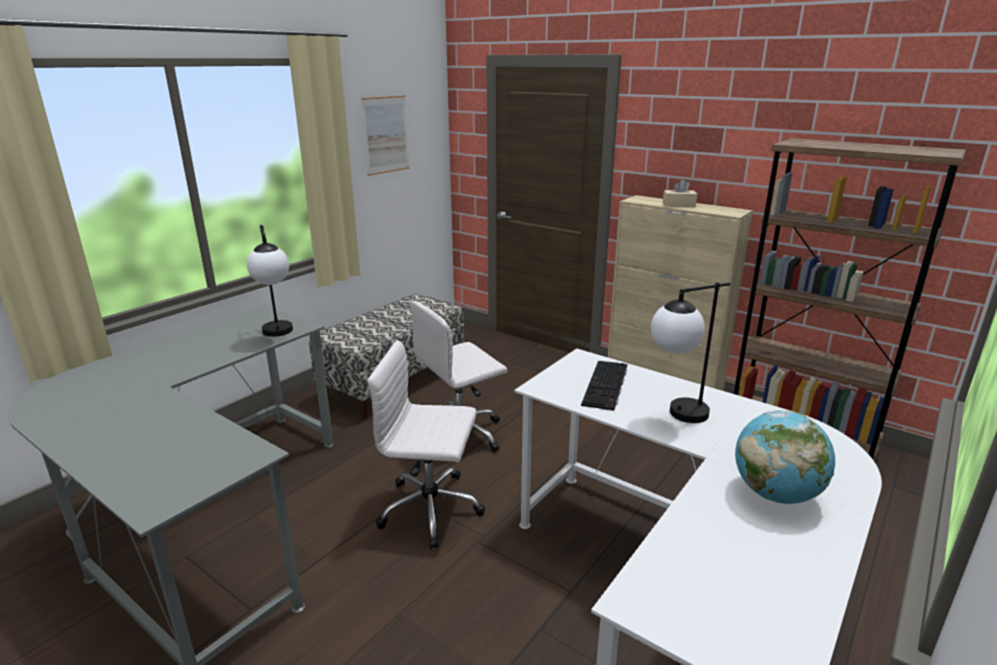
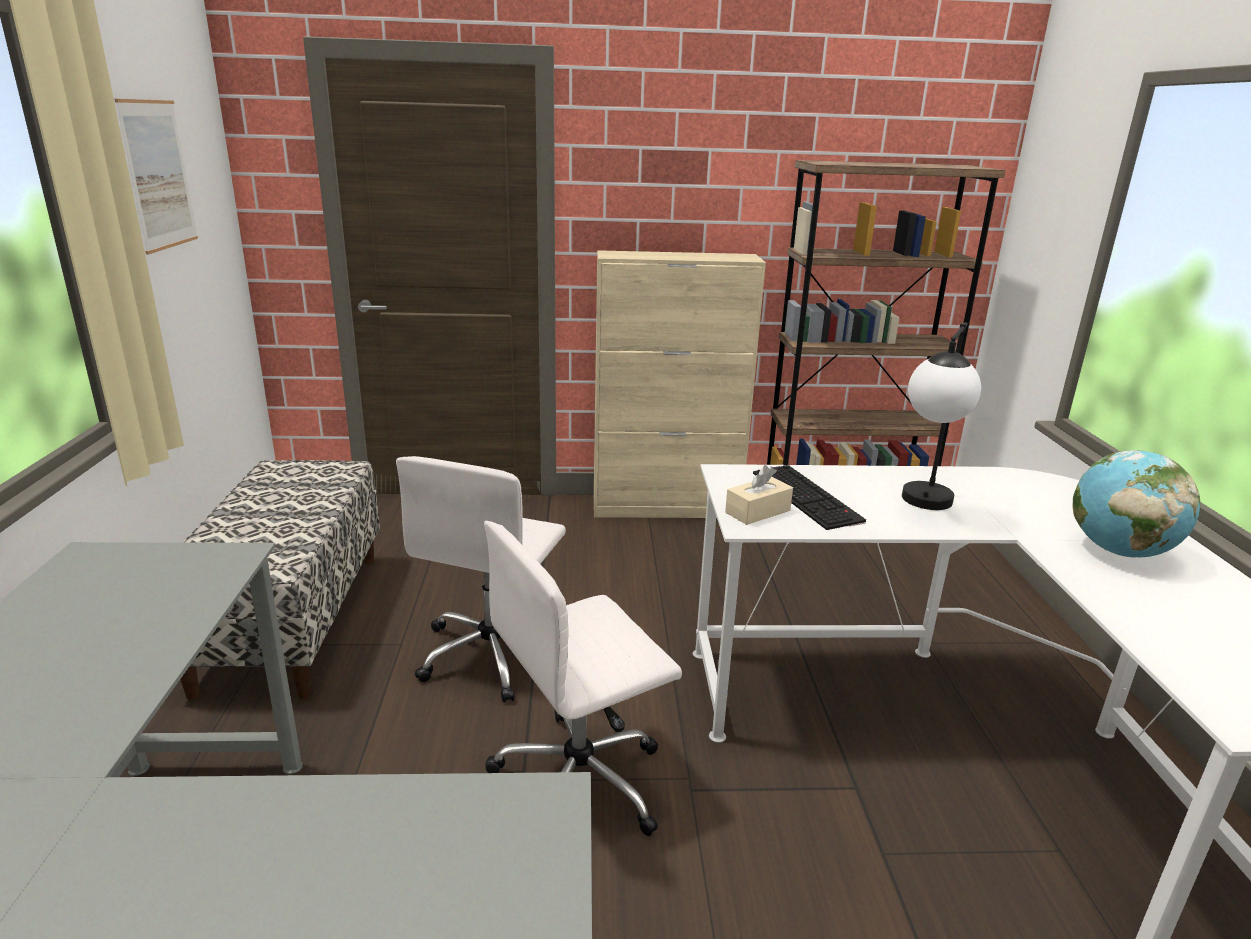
camera: 40 degrees left, 0 degrees up
table lamp [247,225,293,337] -> none
beige tissue box [663,179,697,207] -> beige tissue box moved to [725,465,793,525]

